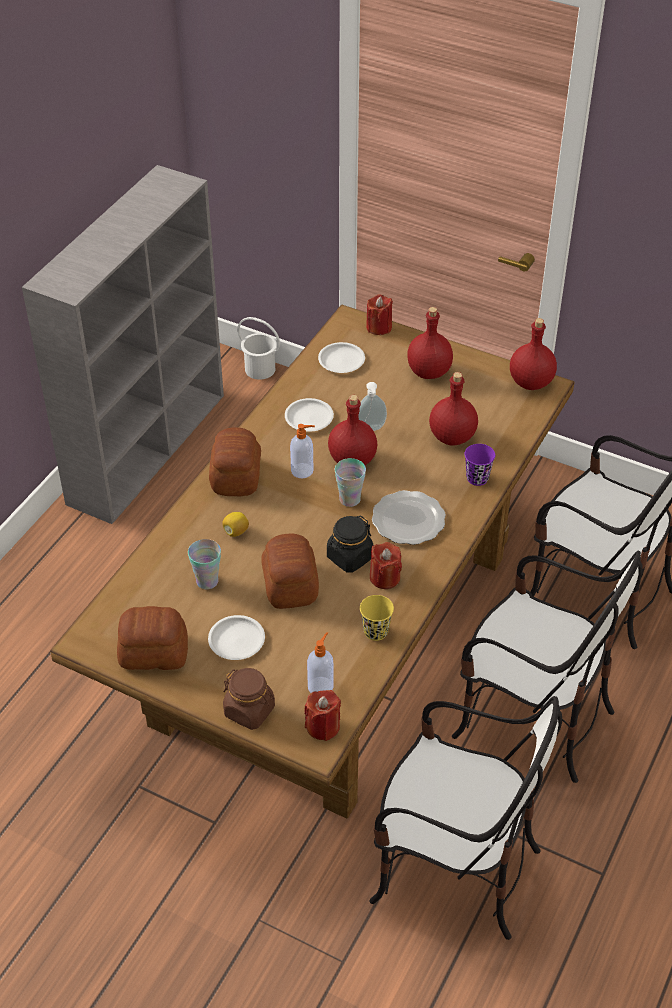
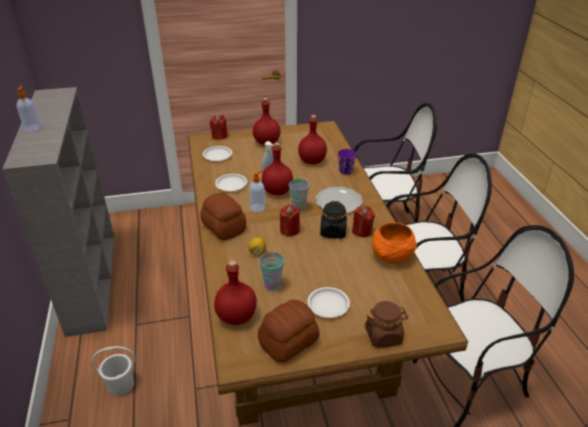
camera: 40 degrees left, 10 degrees down
white bucket [237,317,280,380] -> white bucket moved to [91,346,135,396]
bread [261,533,319,609] -> none
red candle [304,690,341,741] -> red candle moved to [280,205,300,236]
soap dispenser [307,632,333,693] -> soap dispenser moved to [16,85,40,132]
yellow cup [360,595,394,641] -> orange bowl [372,222,417,264]
red bottle [510,318,557,390] -> red bottle moved to [214,260,257,325]

